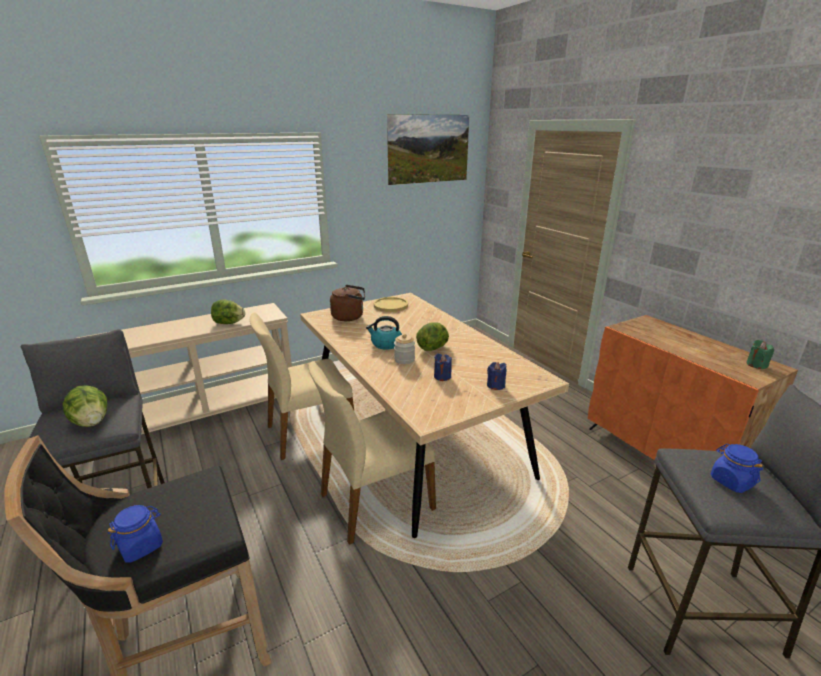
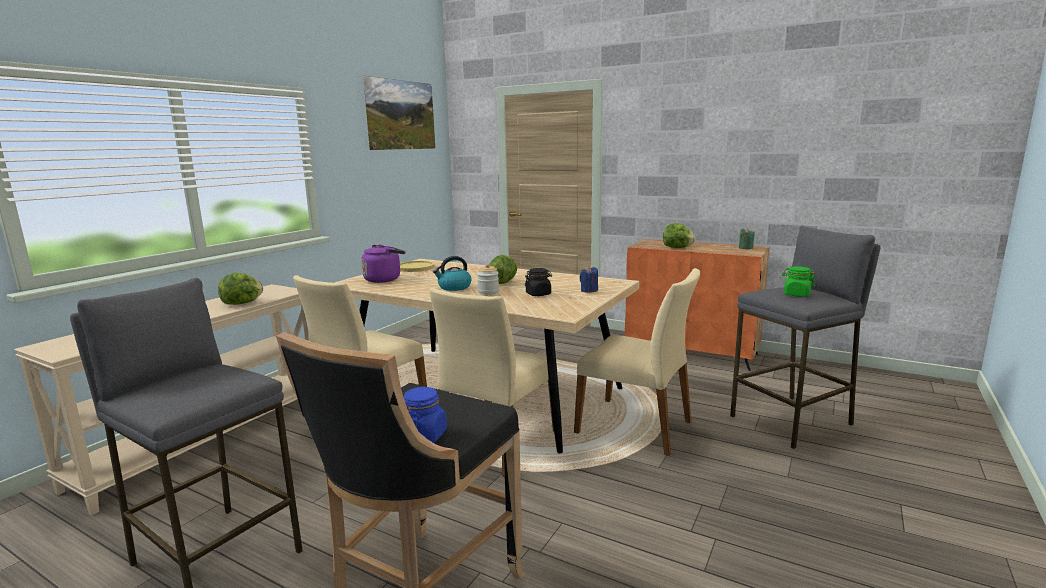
camera: 30 degrees left, 10 degrees down
lettuce [63,385,107,427] -> lettuce moved to [663,223,695,248]
brown kettle [330,285,365,321] -> purple kettle [361,245,405,283]
blue candle [434,353,452,381] -> black jar [525,268,552,296]
blue jar [711,444,763,493] -> green jar [782,266,815,297]
none -> beige chair [574,268,700,456]

